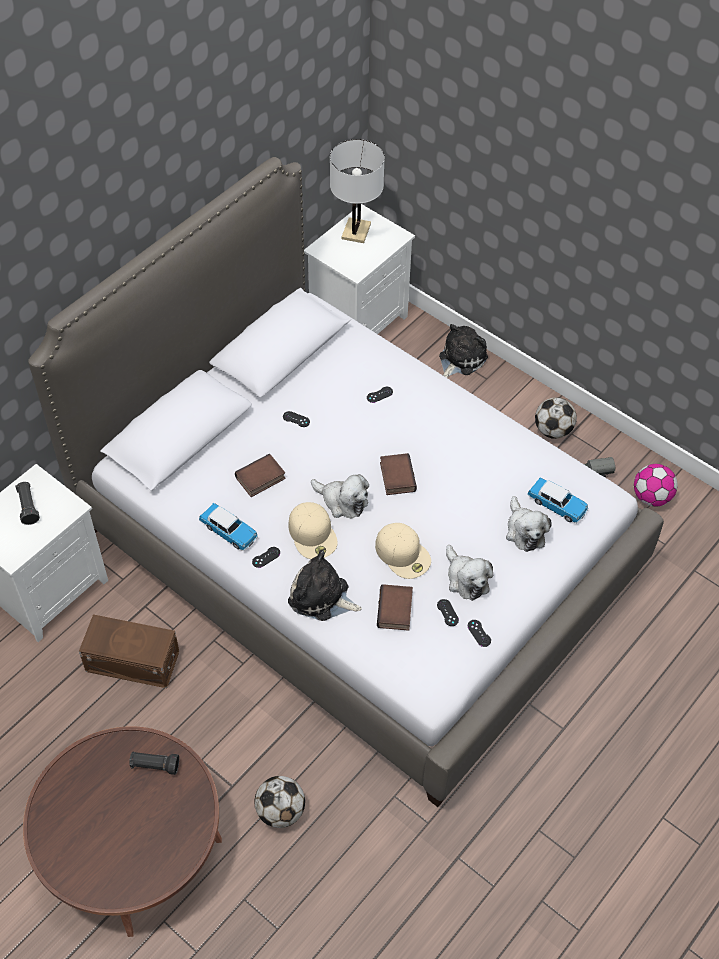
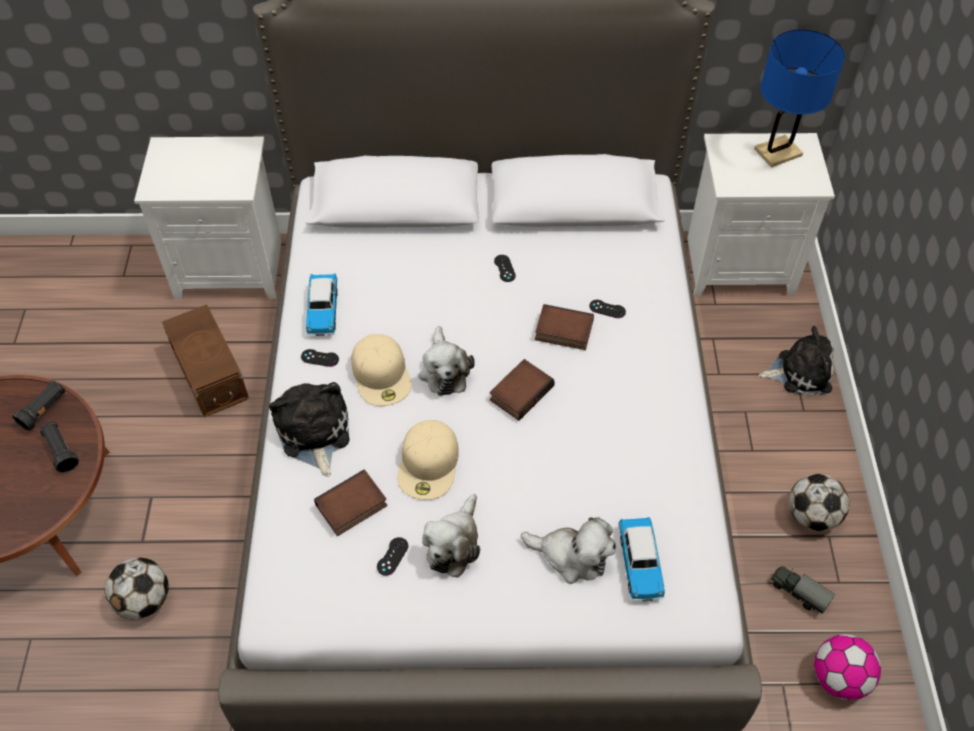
camera: 50 degrees right, 0 degrees up
black flashlight [15,482,40,525] -> black flashlight moved to [12,380,65,431]
book [235,454,286,497] -> book moved to [535,304,594,350]
beige cap [288,502,338,559] -> beige cap turned 45 degrees counterclockwise [351,334,411,406]
white table lamp [330,139,385,243] -> blue table lamp [754,29,845,168]
black game controller [468,620,491,647] -> none
plush toy [506,496,552,552] -> plush toy turned 105 degrees counterclockwise [521,517,616,584]

